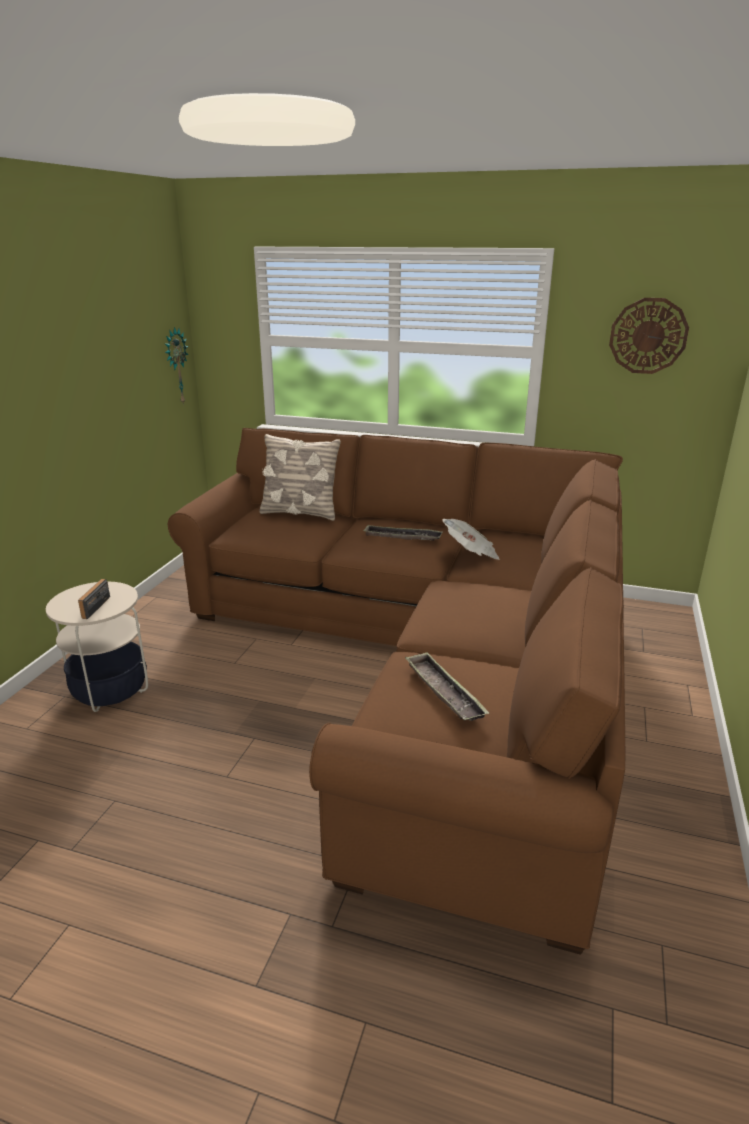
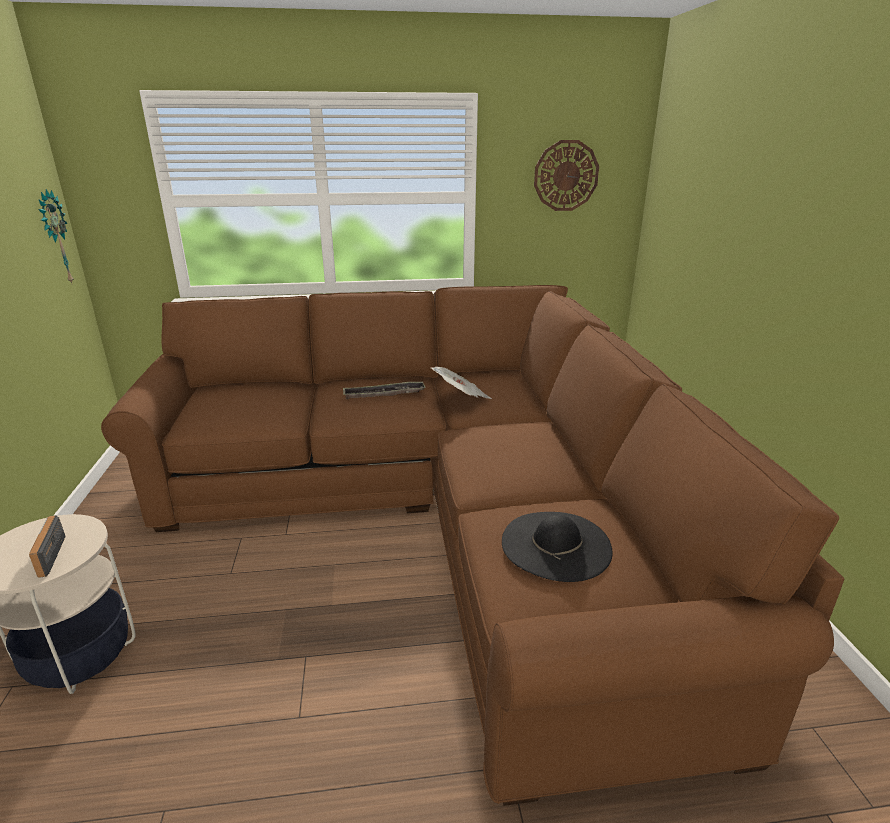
camera: 25 degrees left, 0 degrees up
beige pillow [259,434,341,521] -> none
tray [405,652,489,721] -> black hat [502,512,613,582]

